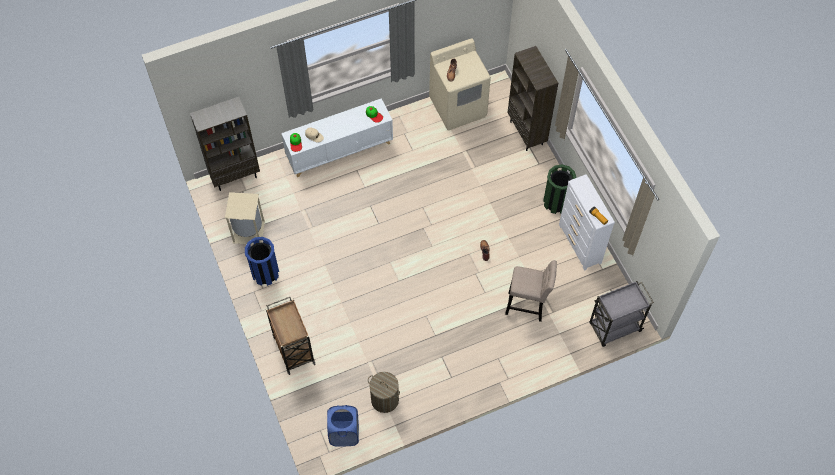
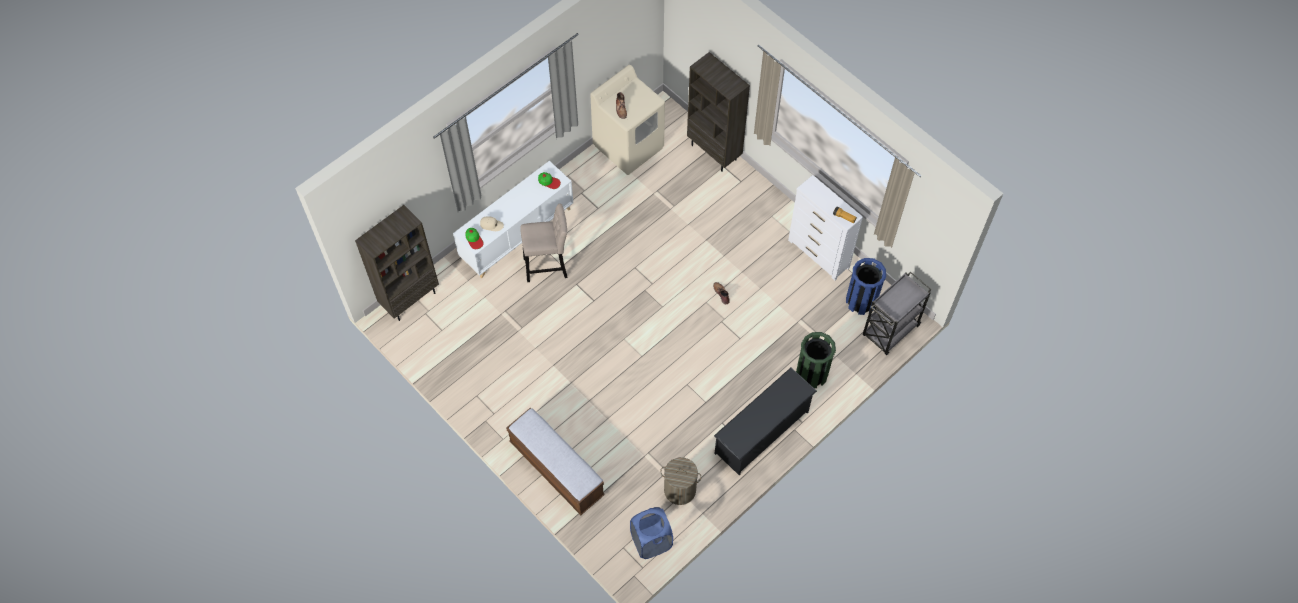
camera: 20 degrees left, 0 degrees up
beige trash can [225,192,265,245] -> none
blue trash can [245,237,279,286] -> blue trash can moved to [846,258,886,315]
brown cart [266,297,316,375] -> bench [506,408,605,515]
beige stool [505,260,557,322] -> beige stool moved to [520,203,568,282]
green trash can [543,164,576,214] -> green trash can moved to [796,332,836,388]
none -> black shoe rack [714,368,817,475]

